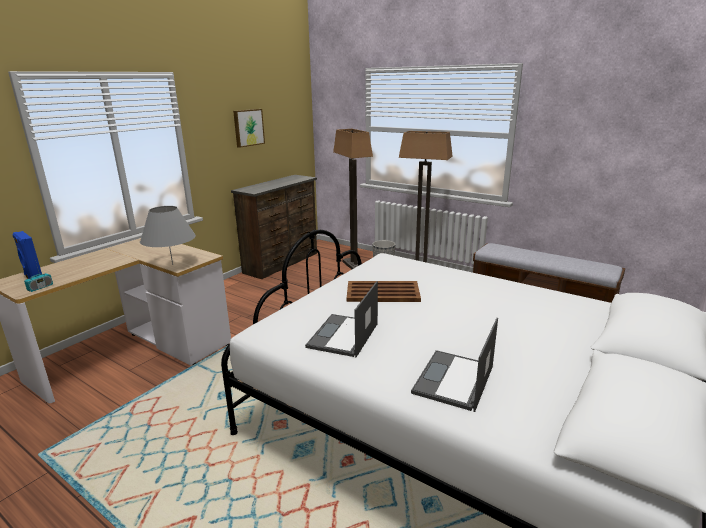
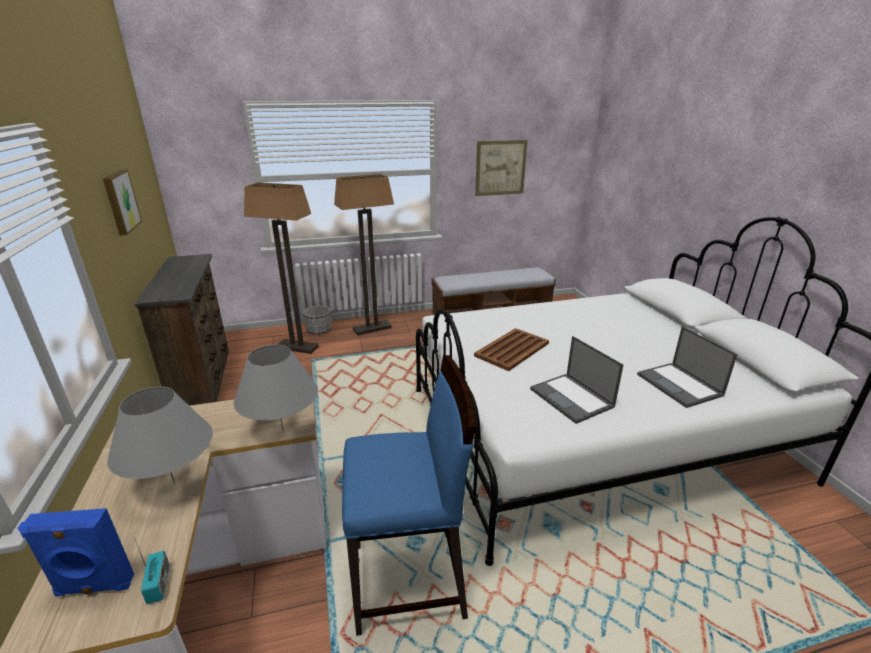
camera: 50 degrees left, 5 degrees up
none -> grey table lamp [107,387,213,484]
none -> blue stool [342,355,476,636]
none -> picture [475,140,528,196]

